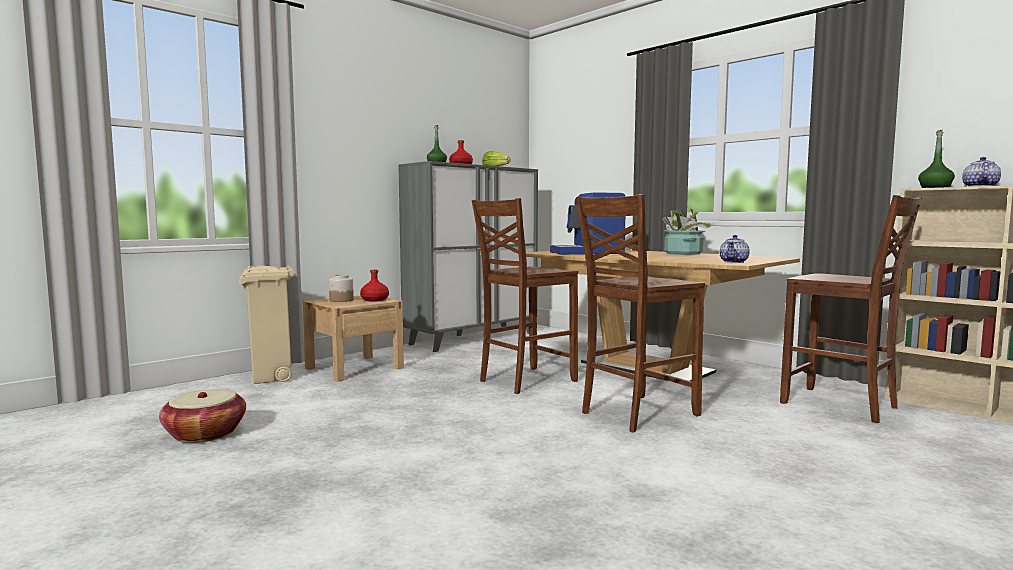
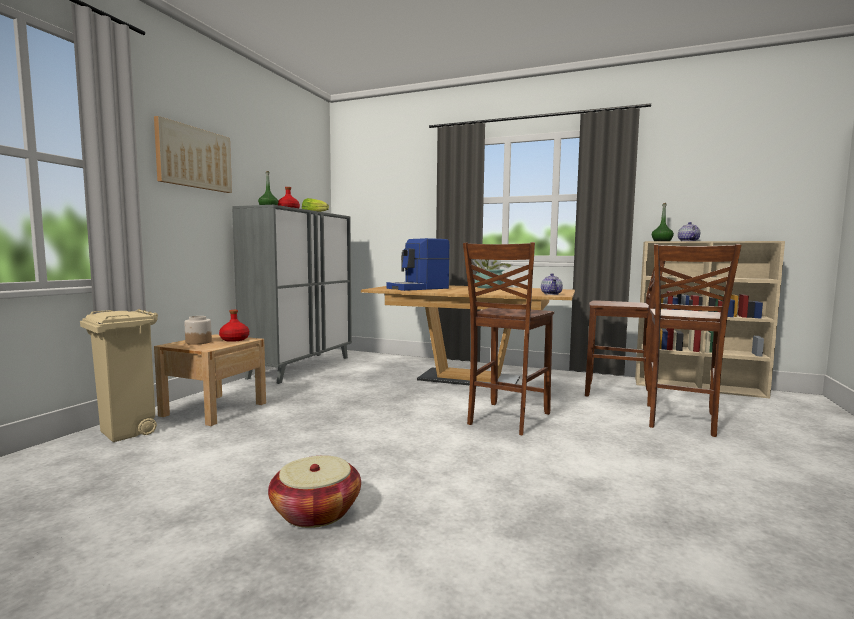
camera: 25 degrees left, 0 degrees up
basket [159,389,246,443] -> basket moved to [268,456,361,528]
brown chair [472,198,578,394] -> brown chair moved to [647,244,741,437]
none -> picture [154,116,232,193]

